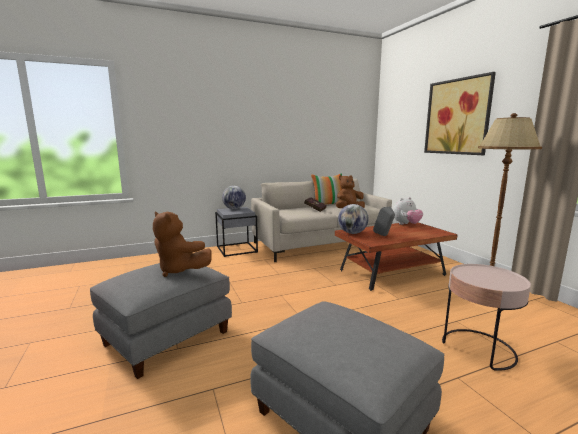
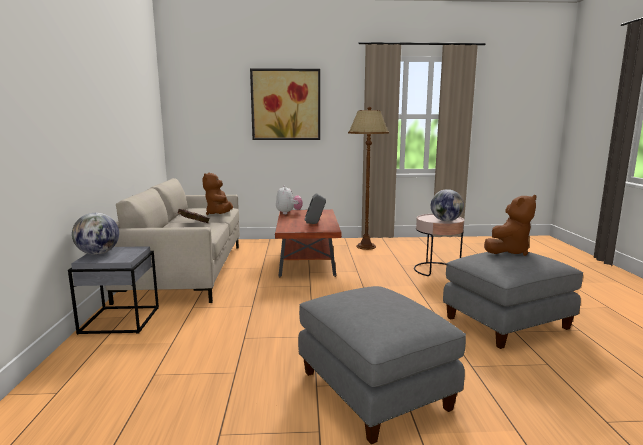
camera: 70 degrees left, 0 degrees up
brown plush toy [153,212,212,277] -> brown plush toy moved to [484,195,536,256]
pillow [311,173,342,205] -> none
globe [338,204,369,234] -> globe moved to [431,189,464,221]

